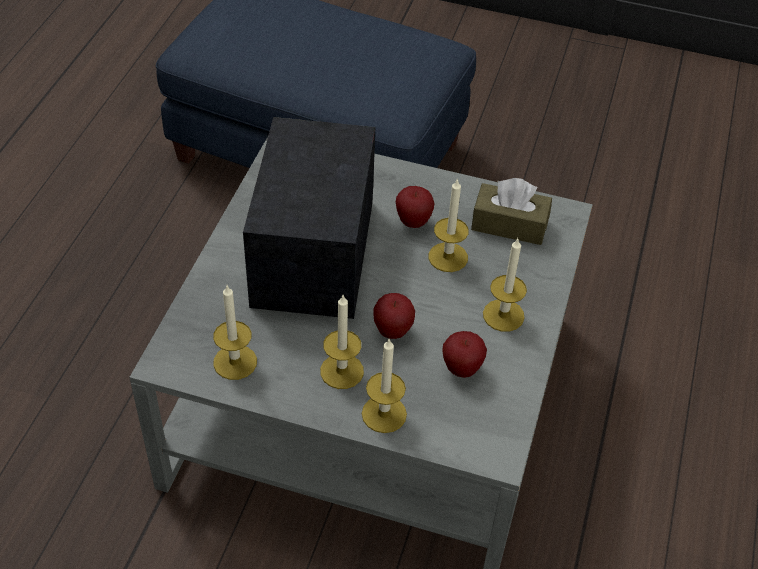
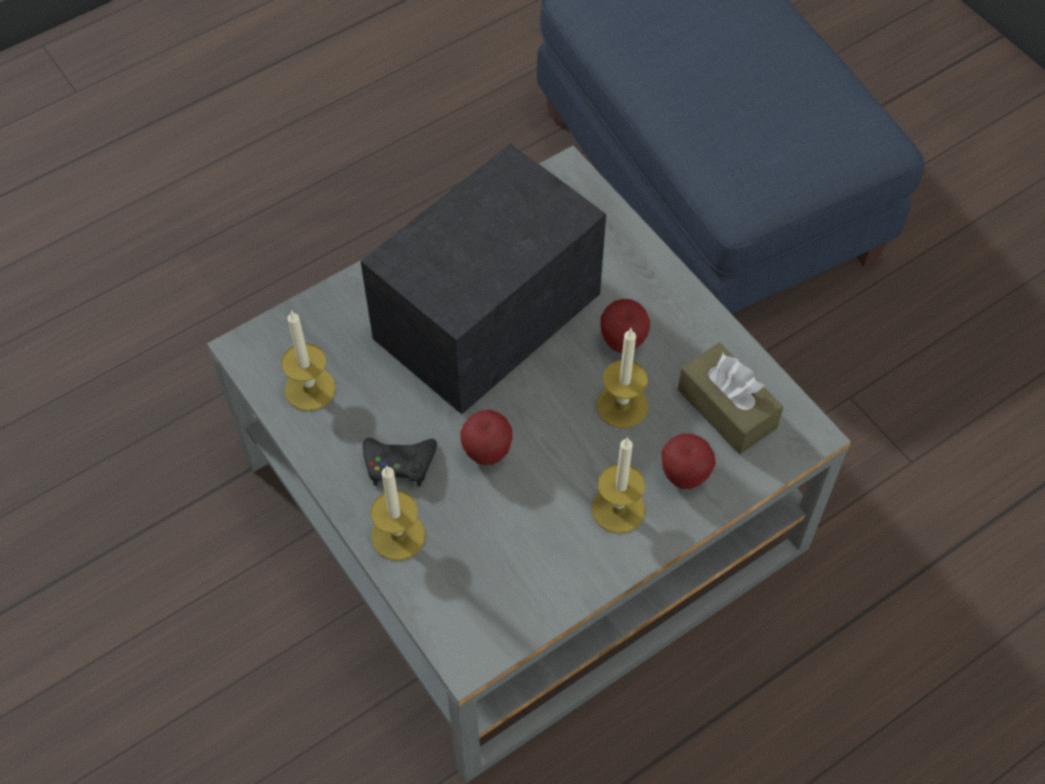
camera: 40 degrees right, 10 degrees up
candle [320,295,364,389] -> black game controller [363,438,437,486]
apple [442,331,487,378] -> apple moved to [661,433,716,489]

